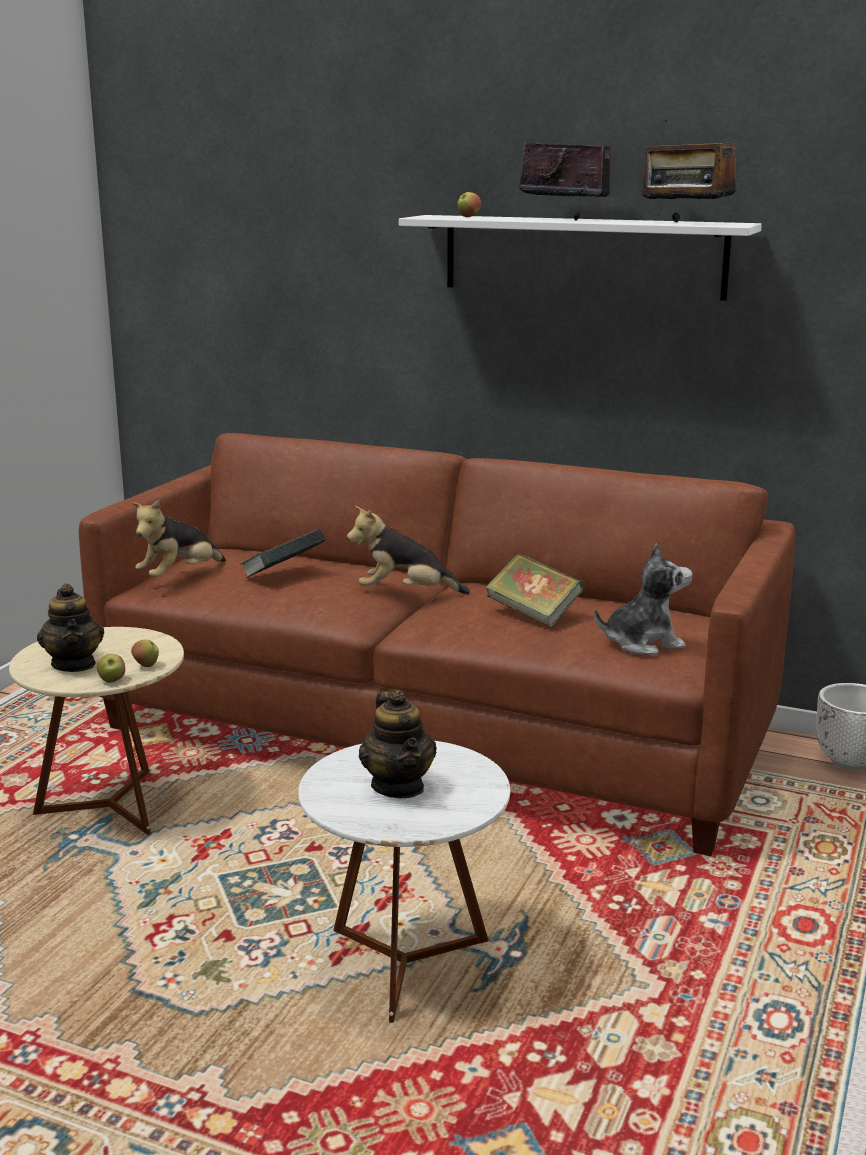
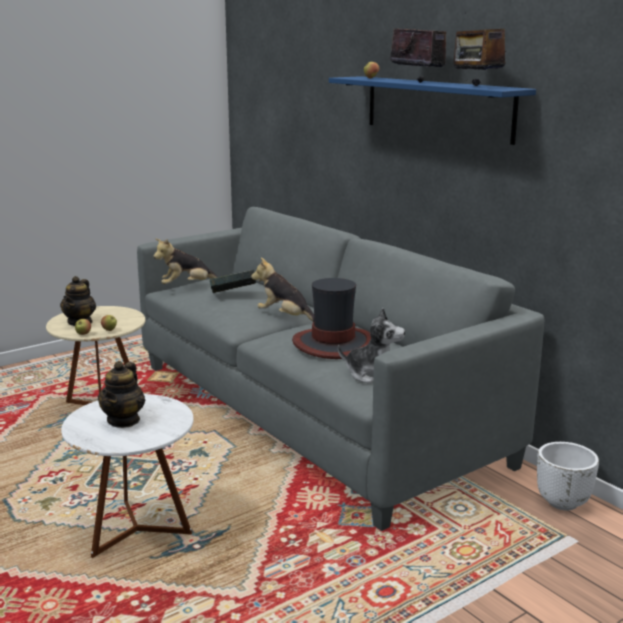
camera: 30 degrees right, 0 degrees up
brown sofa [78,433,795,856] -> grey sofa [137,207,544,531]
white shelf [399,215,762,301] -> blue shelf [329,76,536,145]
book [485,553,583,628] -> hat [292,278,371,359]

